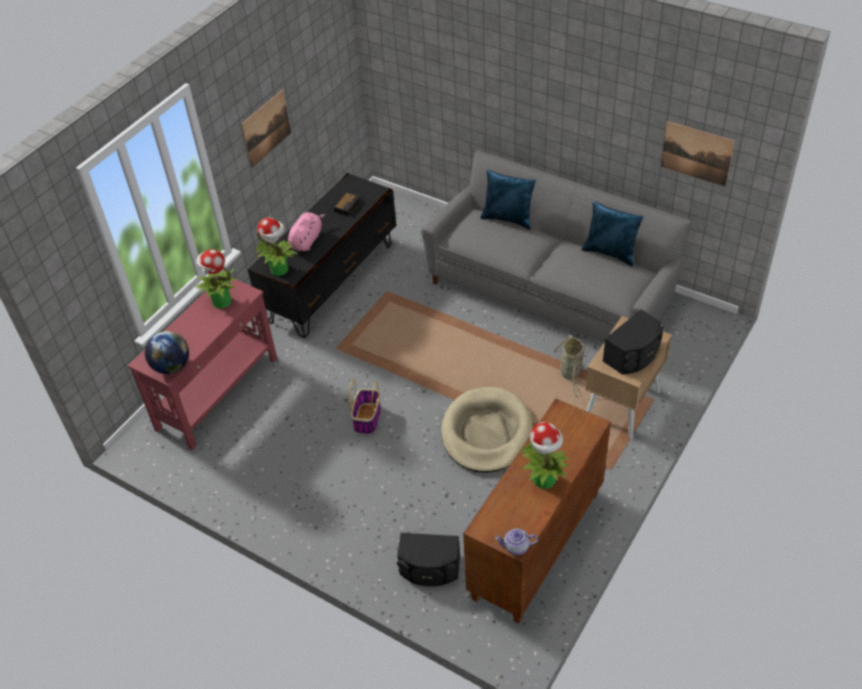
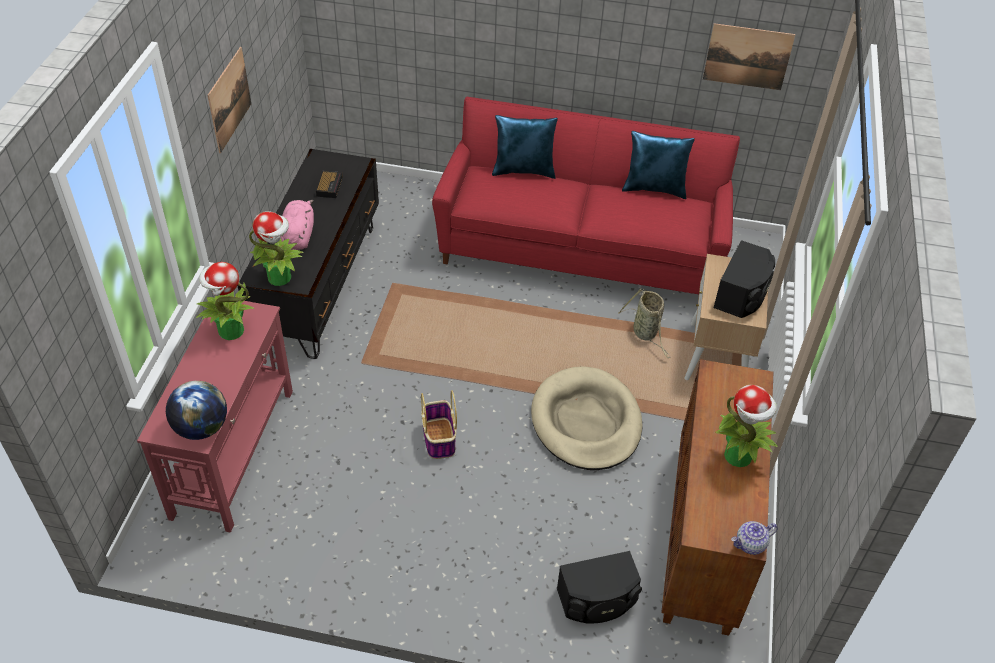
camera: 25 degrees left, 0 degrees up
grey sofa [421,150,692,342] -> red sofa [432,97,740,294]

